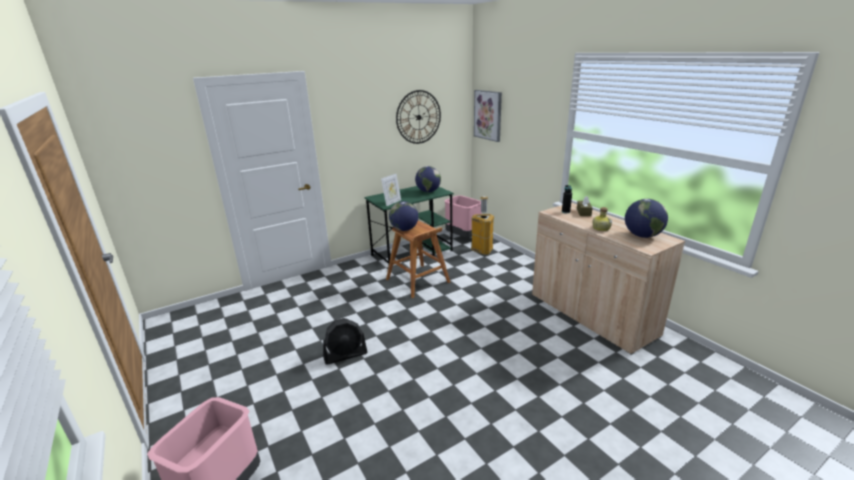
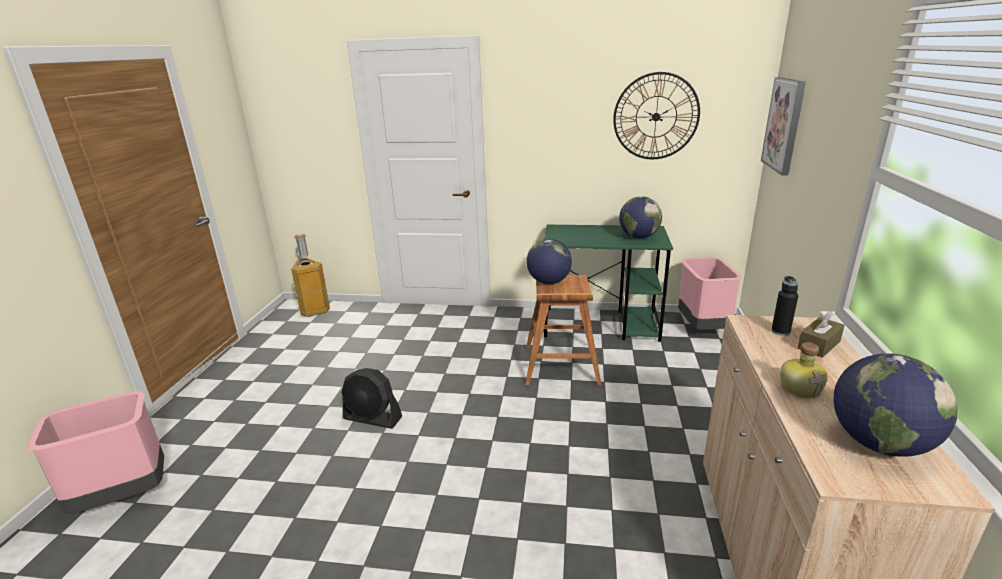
camera: 40 degrees right, 0 degrees up
picture frame [381,174,401,206] -> none
trash can [471,196,494,255] -> trash can moved to [291,234,330,317]

